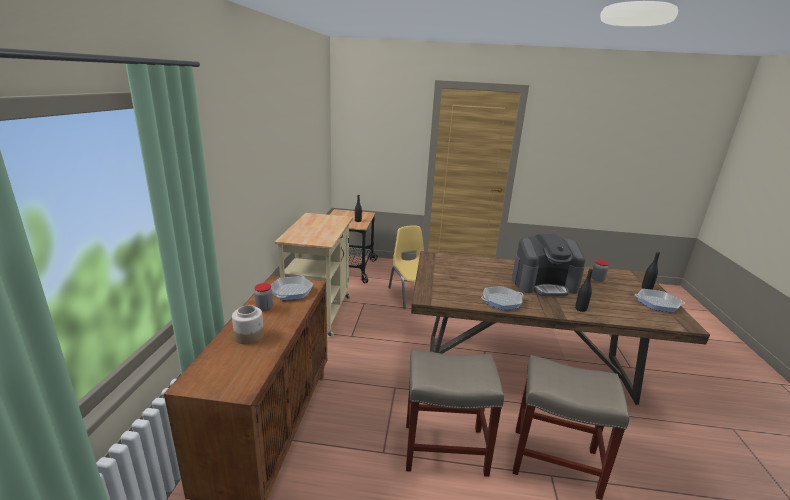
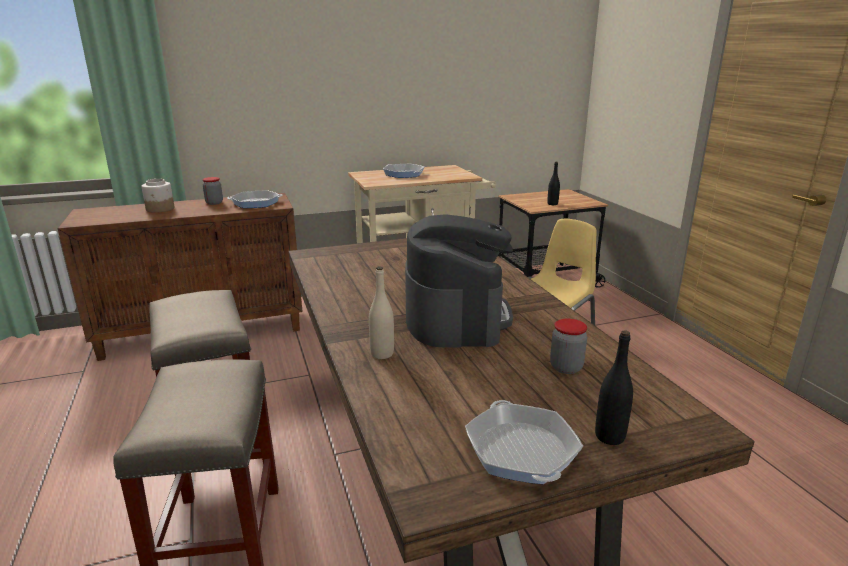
camera: 65 degrees right, 0 degrees up
frying pan [481,286,524,310] -> frying pan moved to [383,164,425,178]
coffee machine [512,234,585,296] -> coffee machine turned 150 degrees counterclockwise [405,214,513,347]
black bottle [575,268,593,312] -> beige bottle [369,266,394,359]

